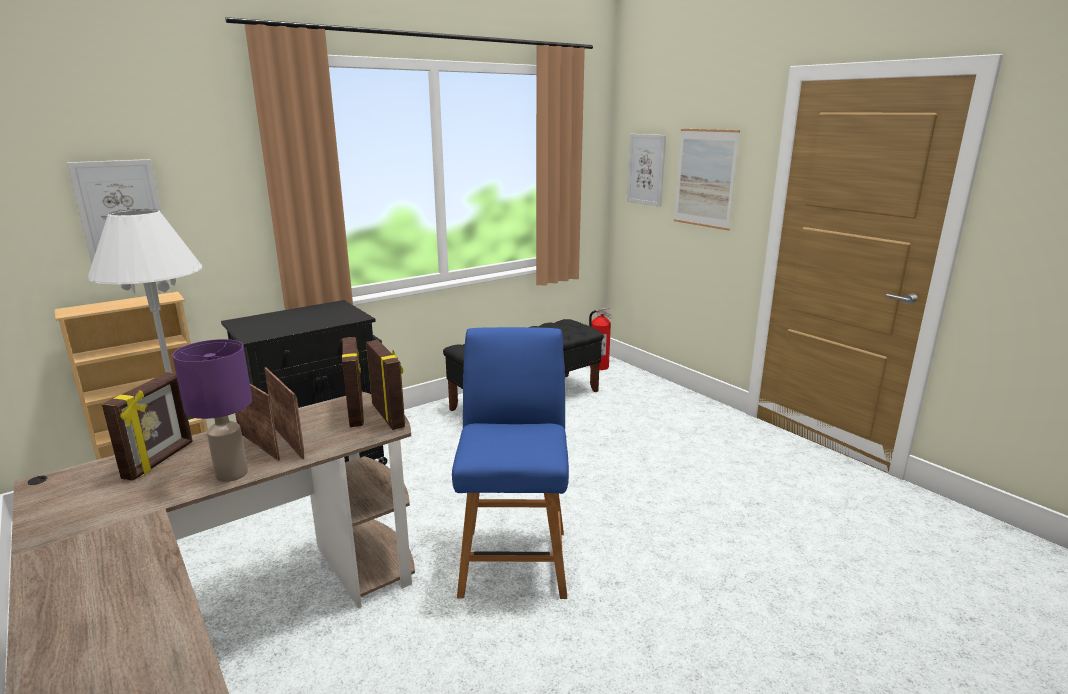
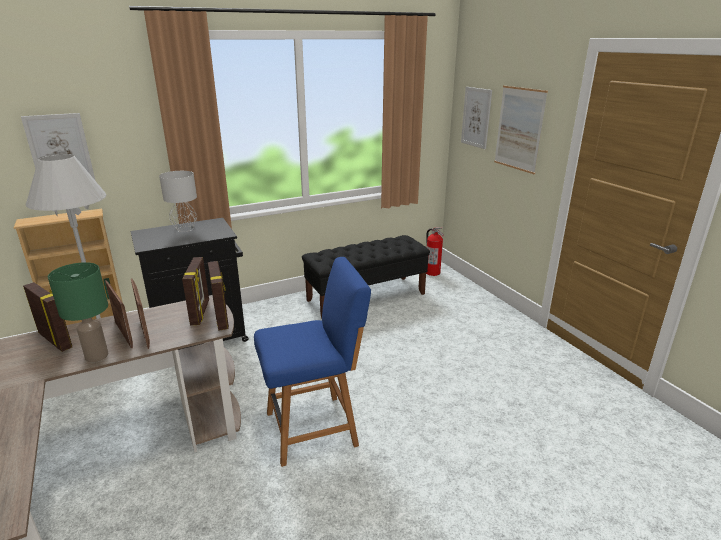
camera: 10 degrees right, 5 degrees up
picture frame [102,372,193,481] -> picture frame turned 75 degrees counterclockwise [23,282,72,352]
purple table lamp [172,339,252,482] -> green table lamp [48,262,108,362]
blue chair [452,327,569,599] -> blue chair turned 60 degrees clockwise [254,257,371,467]
none -> grey table lamp [159,171,197,232]

